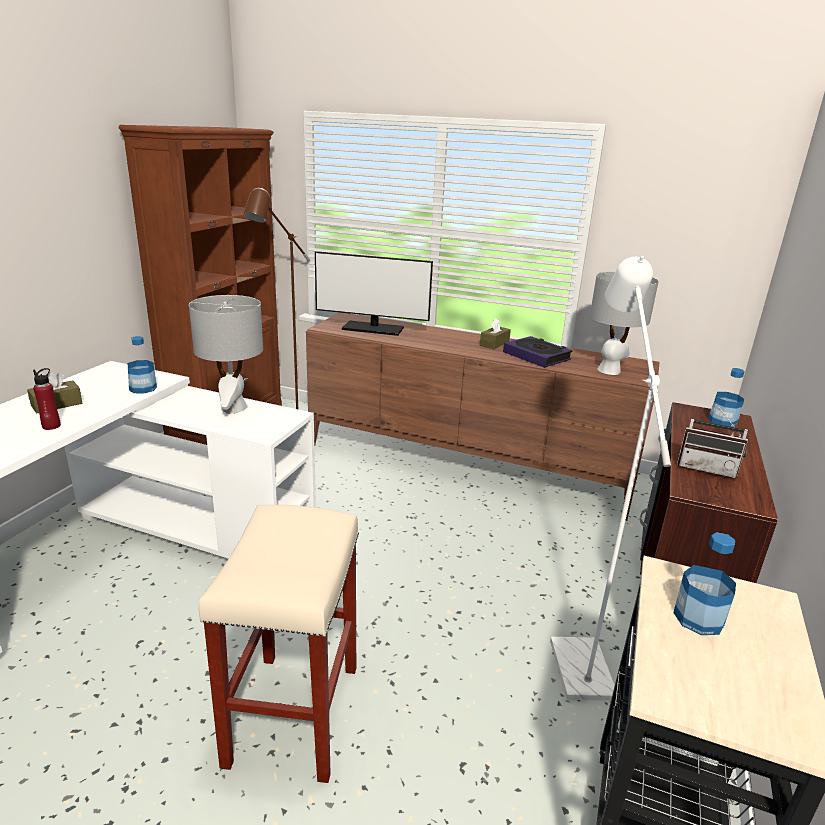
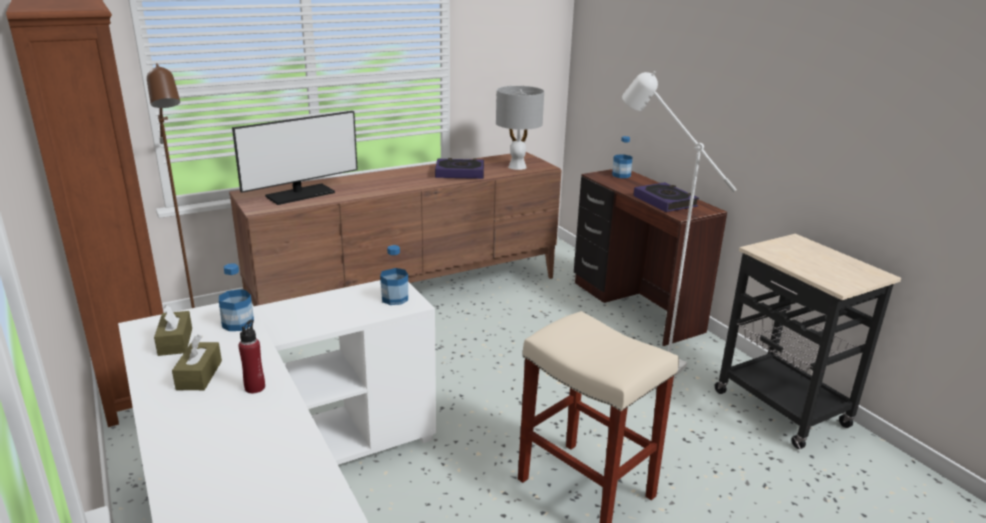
camera: 50 degrees left, 0 degrees up
grey table lamp [189,295,263,414] -> none
brown tissue box [480,318,511,349] -> brown tissue box moved to [154,305,192,356]
bottle [673,532,736,635] -> bottle moved to [380,245,408,305]
radio [677,403,748,478] -> book [633,182,699,212]

